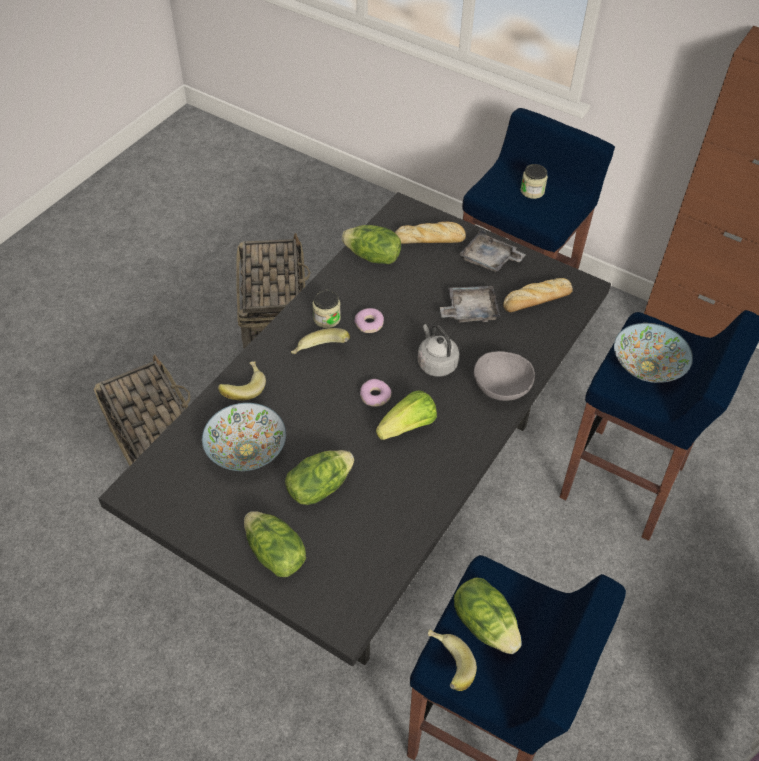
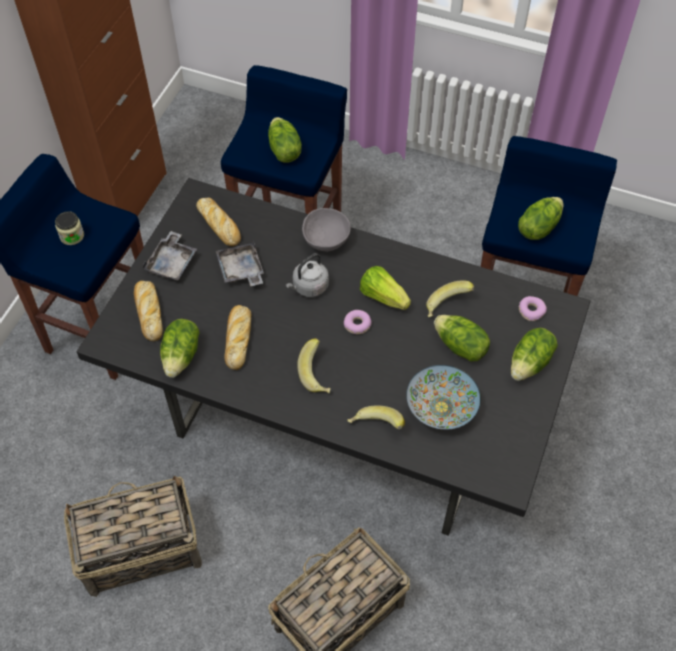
camera: 100 degrees left, 5 degrees up
jar [312,290,341,328] -> none
donut [355,308,384,333] -> donut moved to [519,296,547,321]
banana [428,629,477,691] -> banana moved to [426,280,474,317]
bowl [614,323,693,383] -> lettuce [268,117,302,163]
none -> bread [224,305,251,370]

